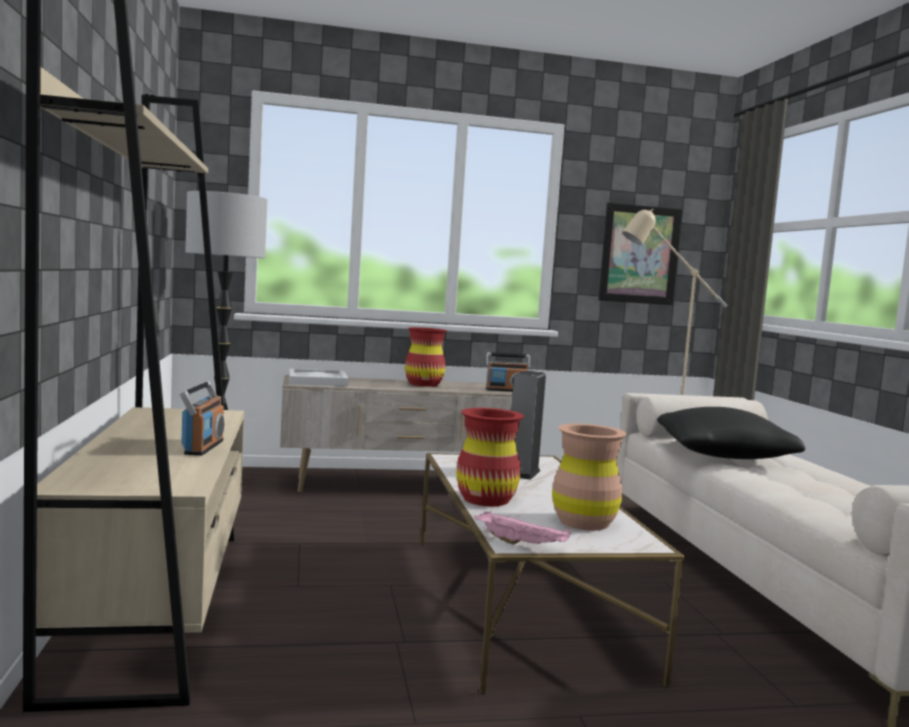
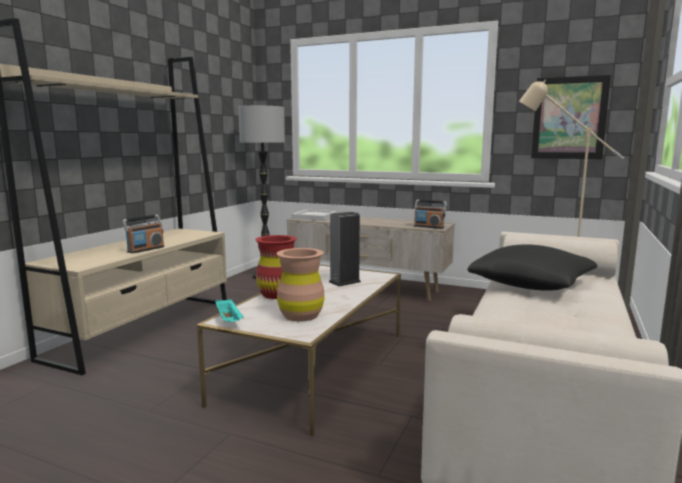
camera: 35 degrees right, 5 degrees up
red vase [405,327,447,387] -> none
pink tray [474,511,571,545] -> turquoise tray [215,299,244,322]

